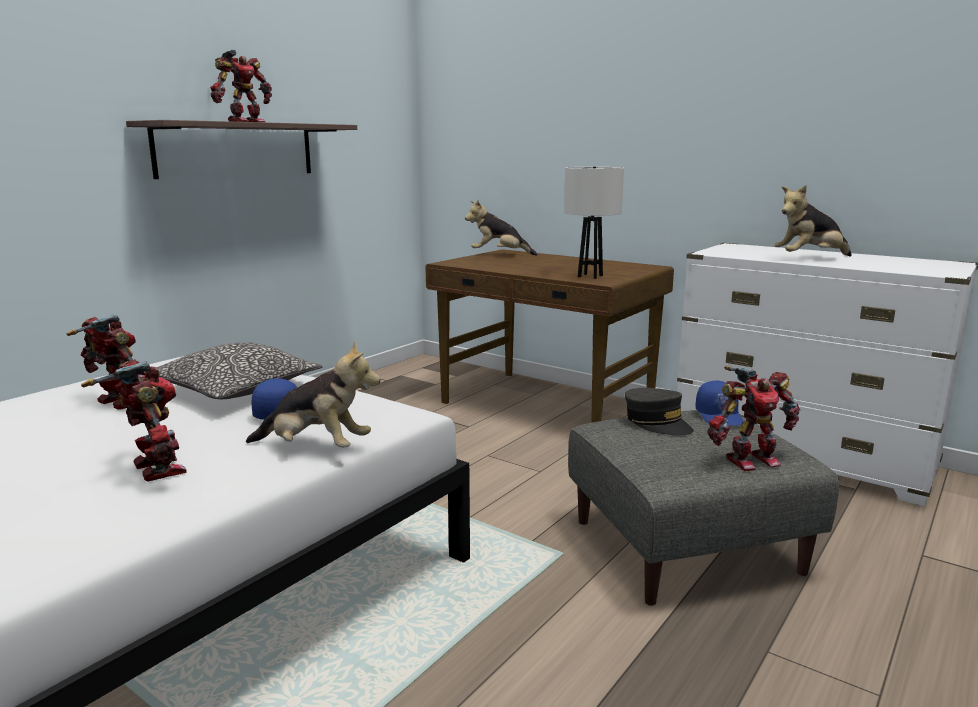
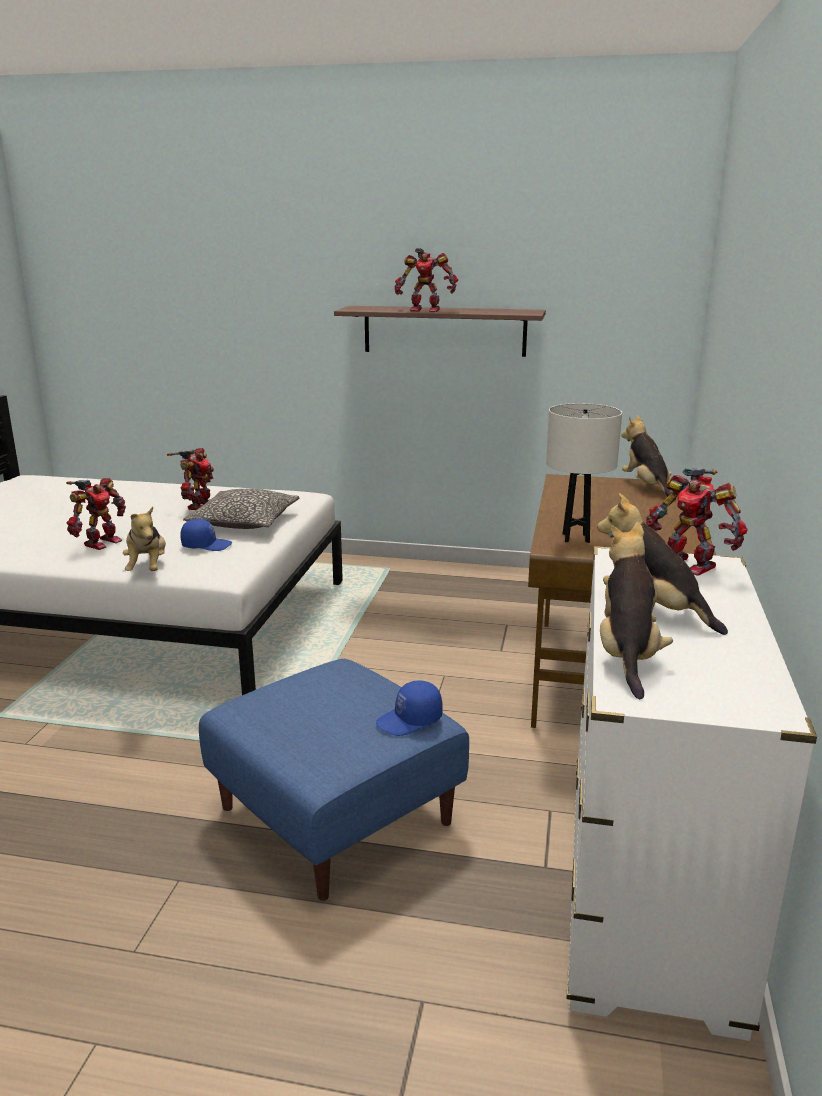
camera: 65 degrees right, 5 degrees up
grey ottoman [568,410,839,606] -> blue ottoman [199,659,469,901]
grey cap [625,388,694,436] -> none
toy robot [707,366,800,471] -> toy robot moved to [646,468,748,576]
none -> plush toy [600,522,673,699]

